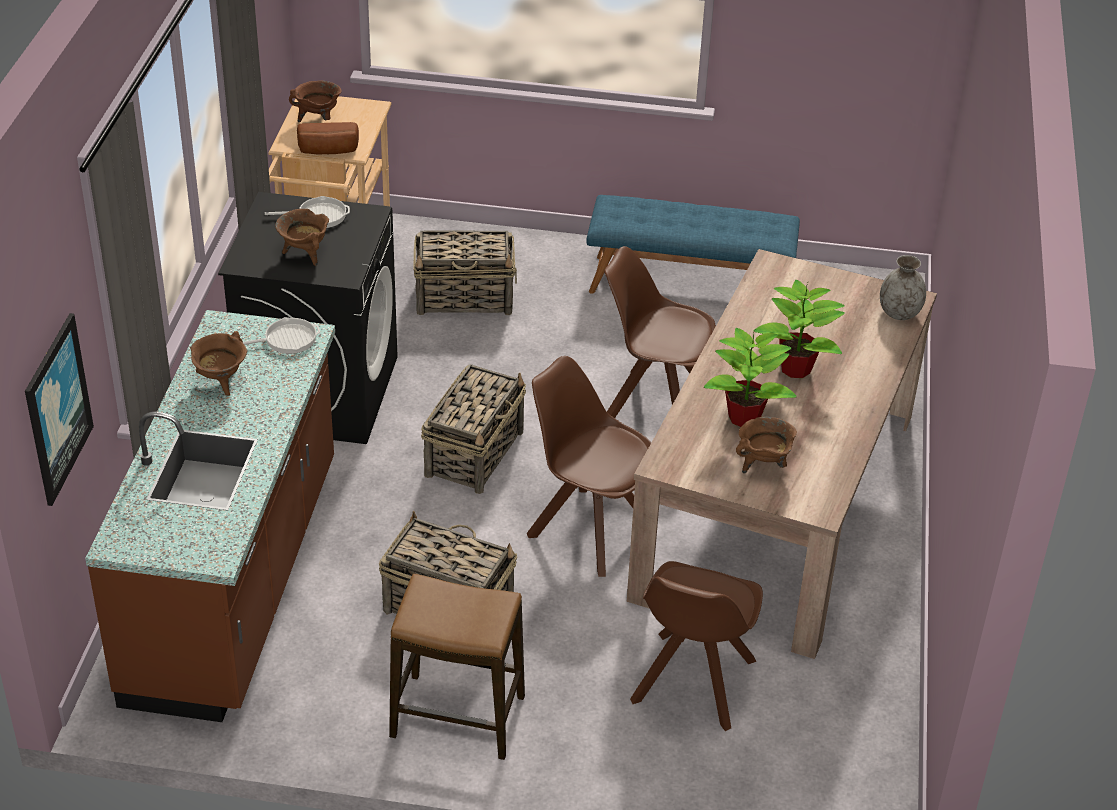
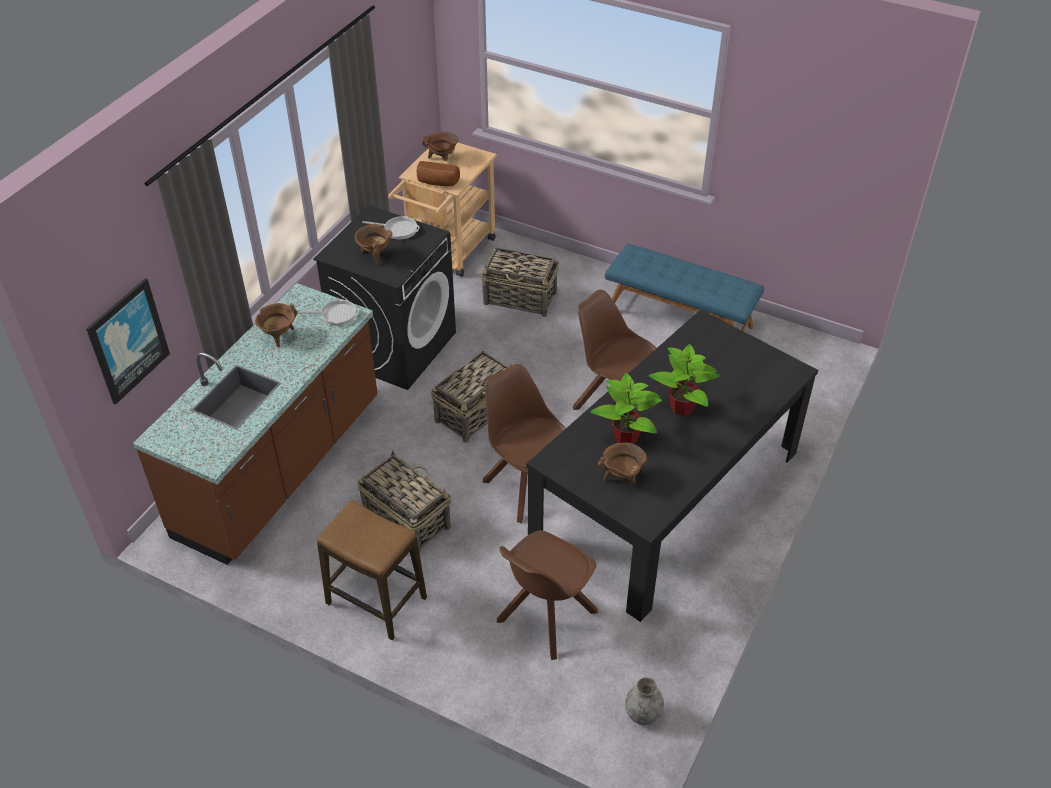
camera: 20 degrees right, 5 degrees up
beige dining table [627,249,937,659] -> black dining table [526,310,818,622]
grey vase [880,255,926,320] -> grey vase moved to [625,677,664,725]

